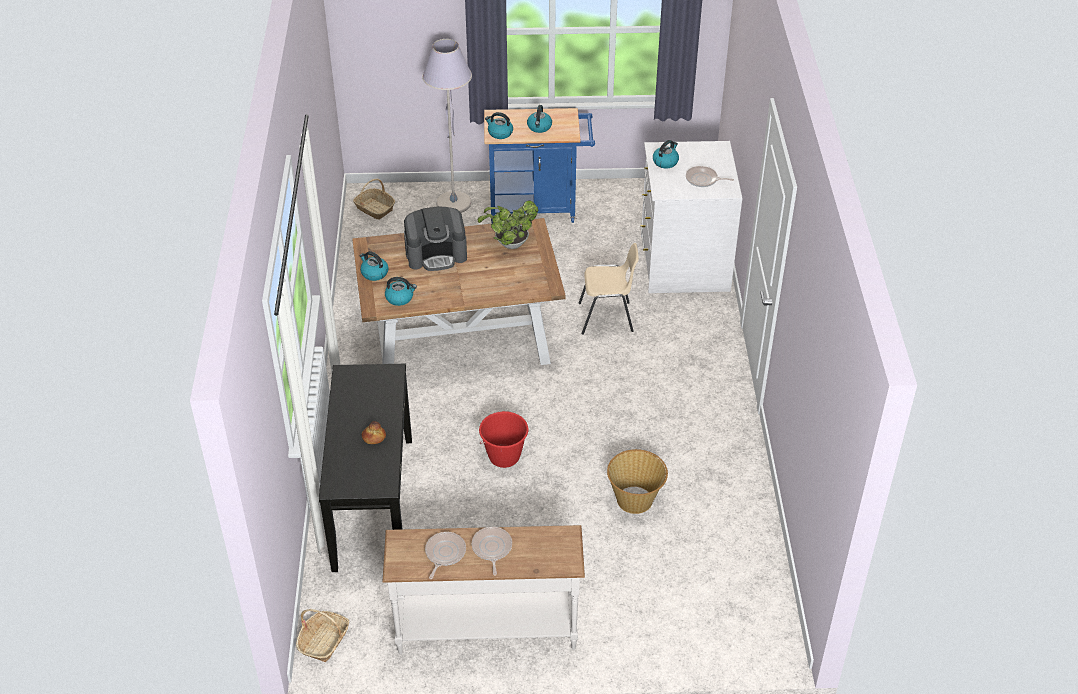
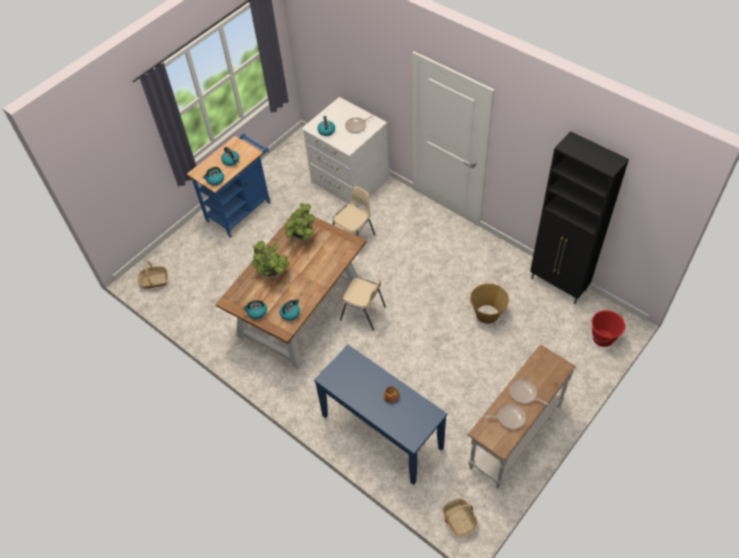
camera: 45 degrees left, 10 degrees up
black console table [319,364,412,572] -> blue console table [314,345,447,485]
coffee machine [404,206,467,271] -> potted plant [252,241,290,278]
grey floor lamp [422,39,472,213] -> none
frying pan [425,532,466,579] -> frying pan turned 120 degrees clockwise [484,404,526,429]
red bucket [479,411,528,468] -> red bucket moved to [591,310,625,347]
none -> beige chair [340,276,386,331]
none -> black cabinet [530,131,629,304]

